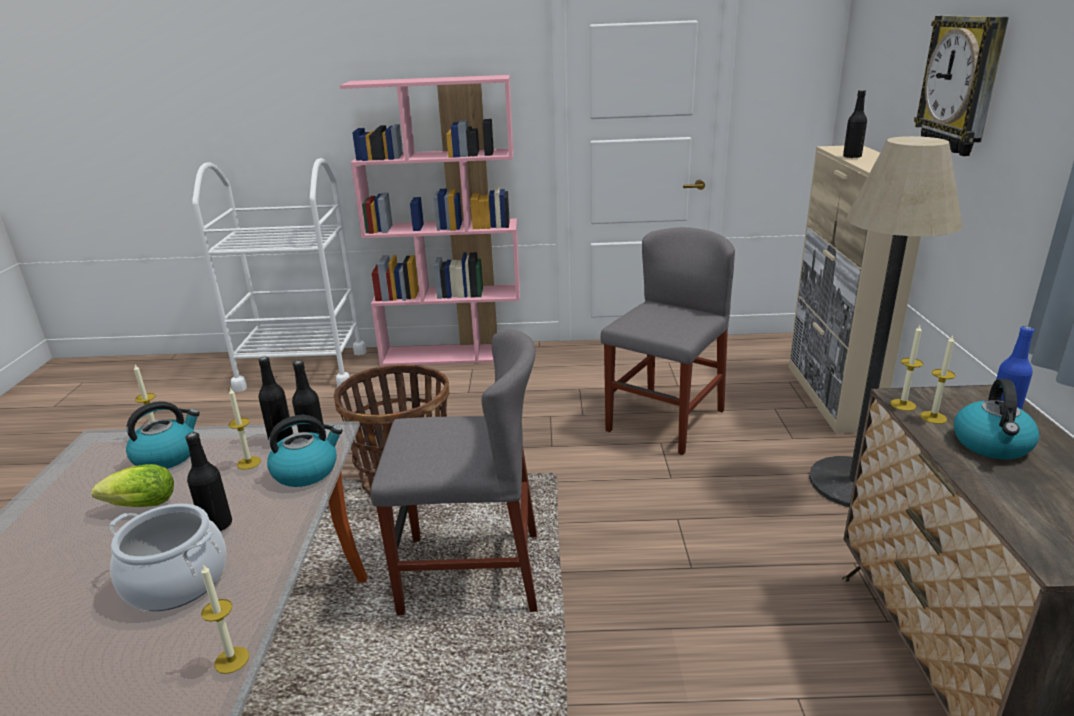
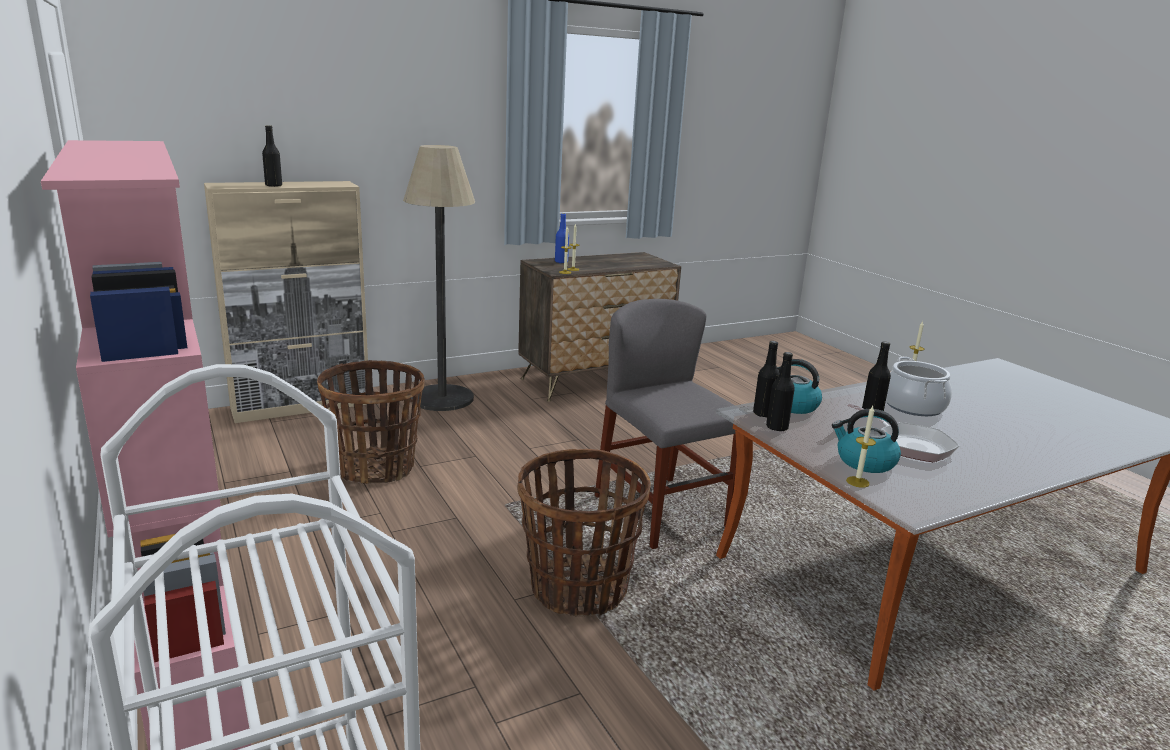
camera: 120 degrees left, 5 degrees down
lettuce [91,464,174,507] -> frying pan [847,403,959,462]
candle [229,387,261,470] -> none
grey chair [601,227,735,455] -> basket [317,360,425,484]
wall clock [914,16,1009,156] -> none
kettle [954,379,1039,459] -> none

